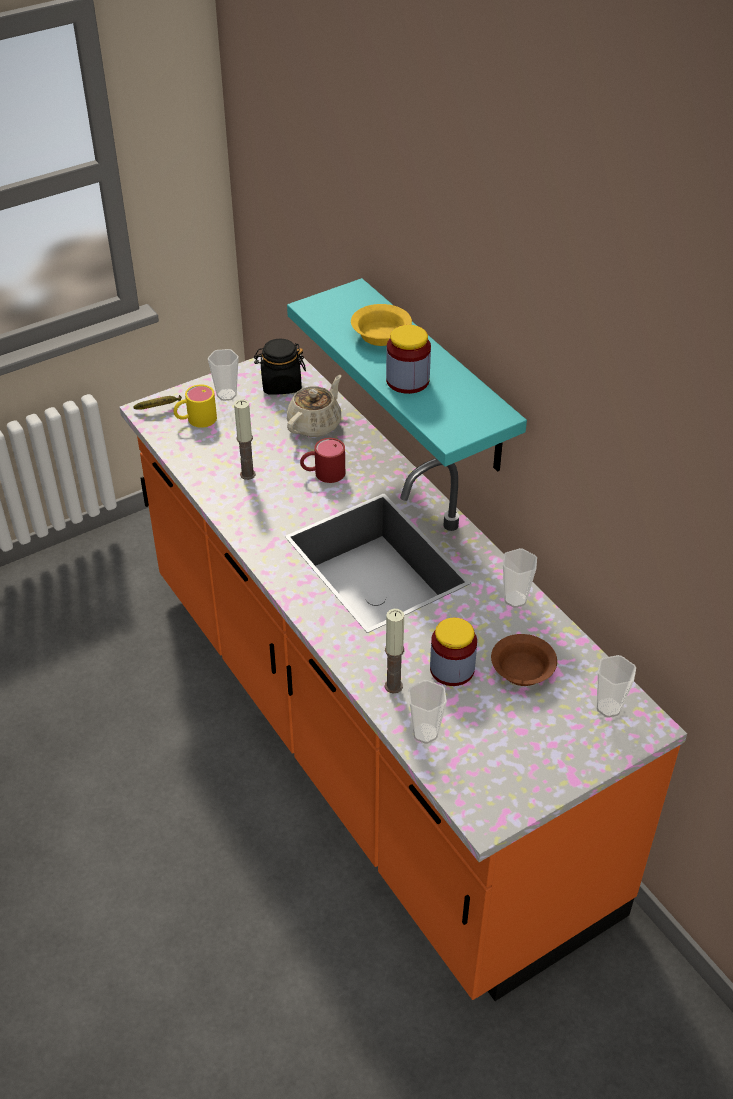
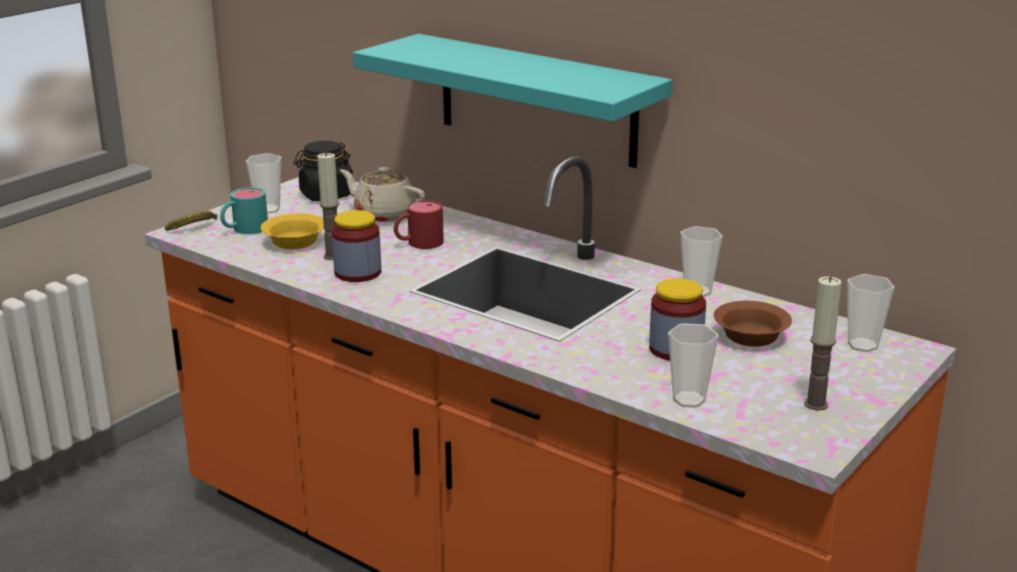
camera: 20 degrees left, 20 degrees down
yellow mug [174,384,217,428] -> turquoise mug [220,187,268,234]
beige teapot [287,375,341,437] -> beige teapot turned 75 degrees counterclockwise [340,167,425,222]
yellow bowl [351,304,412,346] -> yellow bowl moved to [261,213,324,249]
candle [385,609,404,694] -> candle moved to [804,276,842,410]
jar [386,325,431,394] -> jar moved to [332,210,381,282]

